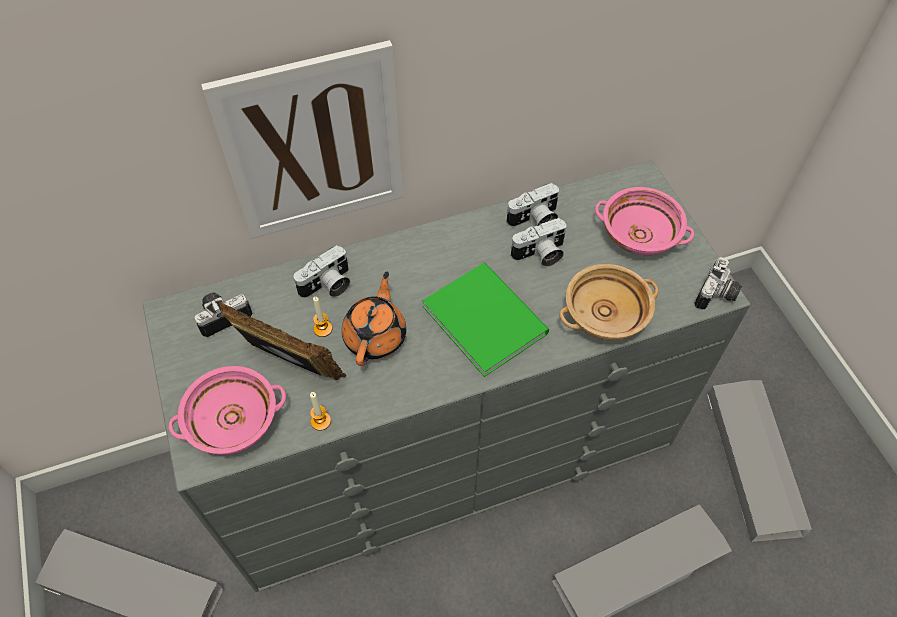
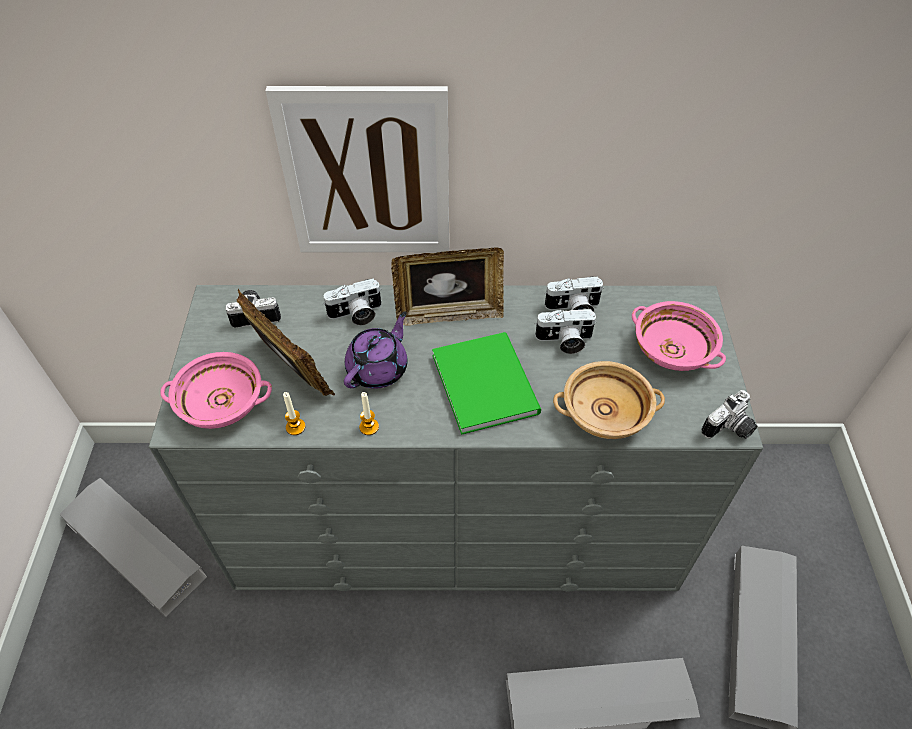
camera: 20 degrees right, 5 degrees down
candle [313,297,332,337] -> candle moved to [359,392,379,435]
orange teapot [342,272,406,366] -> purple teapot [344,311,408,389]
none -> picture frame [391,248,504,326]

